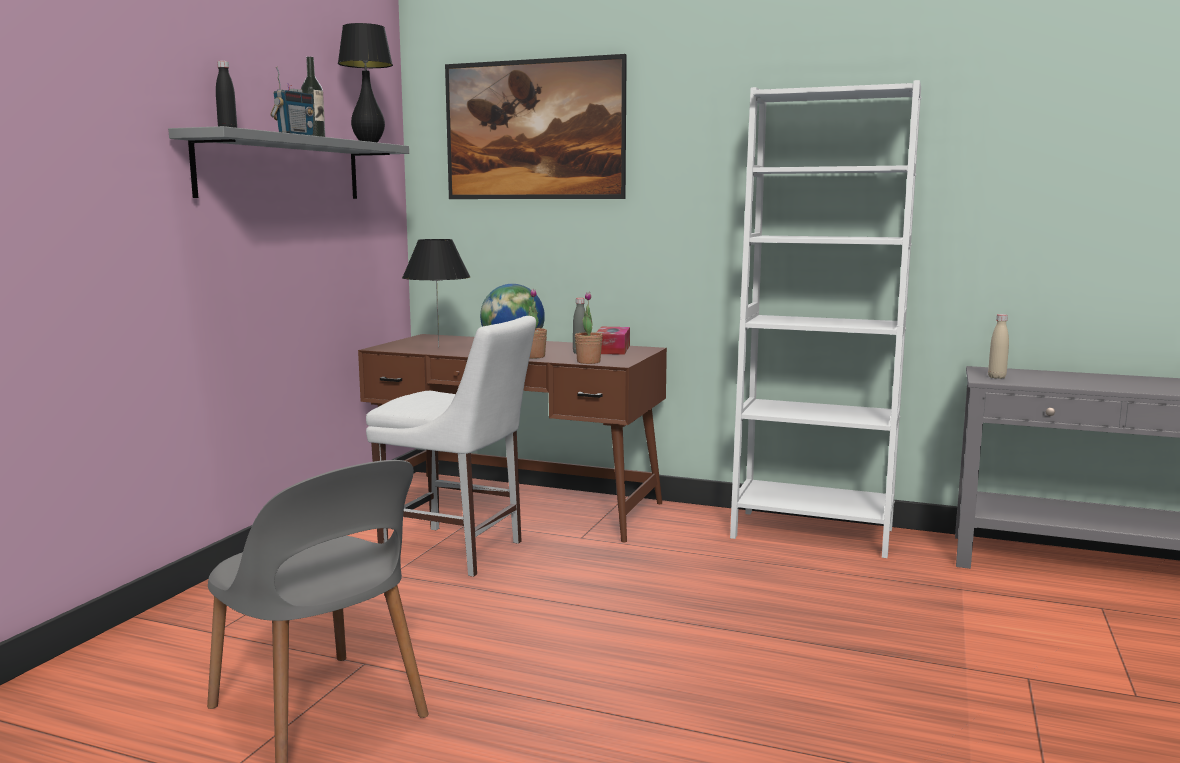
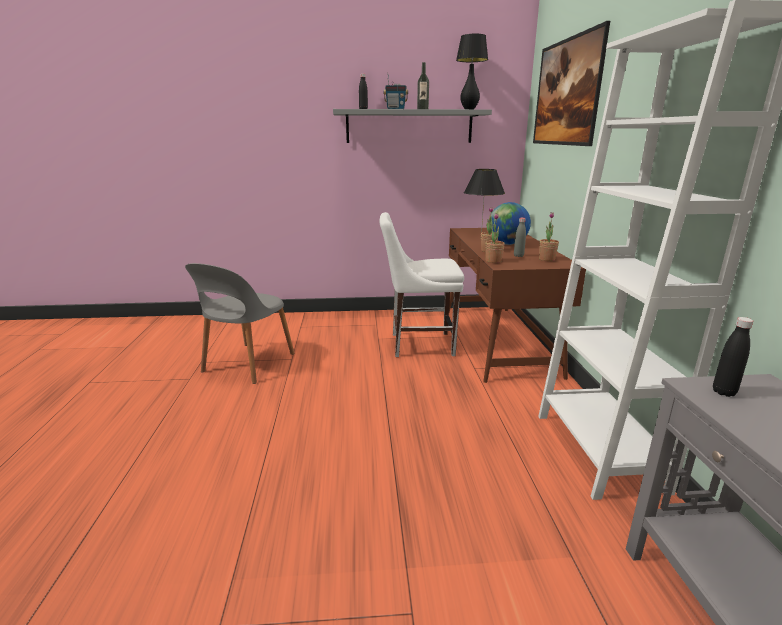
camera: 65 degrees right, 10 degrees up
white chair [366,316,536,577] -> white chair turned 90 degrees clockwise [379,212,464,357]
tissue box [596,327,630,355] -> potted plant [539,212,559,261]
beige bottle [988,314,1009,379] -> black bottle [713,317,753,397]

